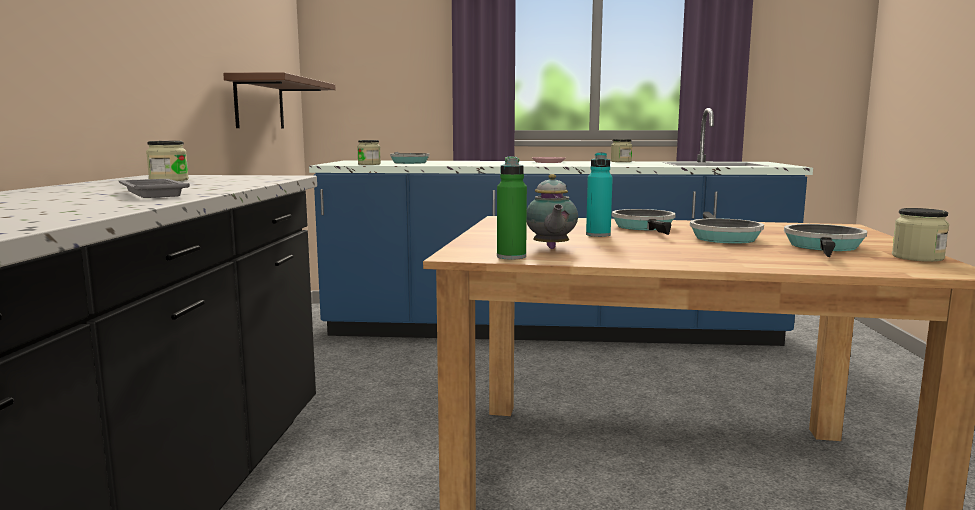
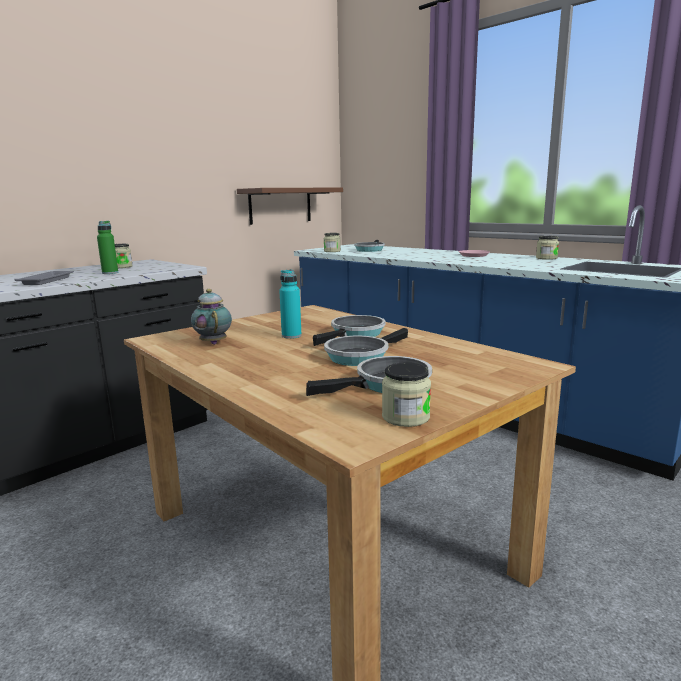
camera: 40 degrees right, 5 degrees up
green bottle [497,157,527,260] -> green bottle moved to [97,221,118,274]
teapot [527,174,578,249] -> teapot turned 120 degrees clockwise [191,289,232,345]

